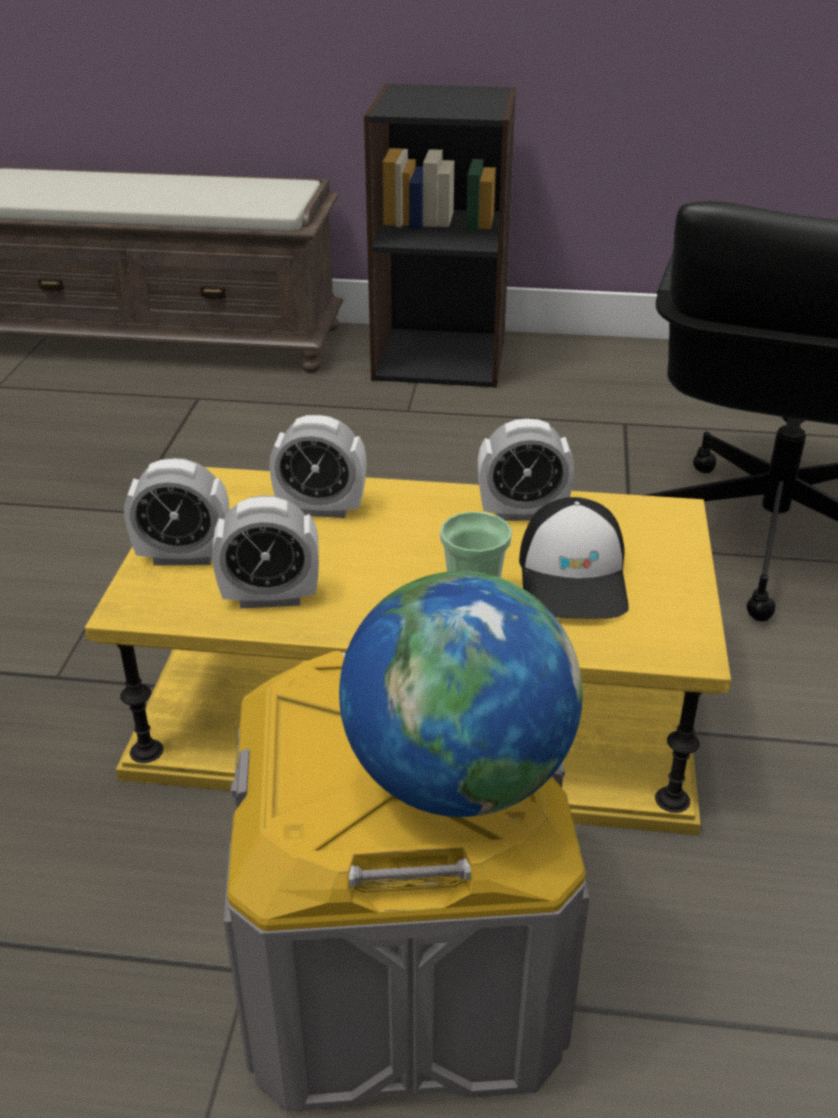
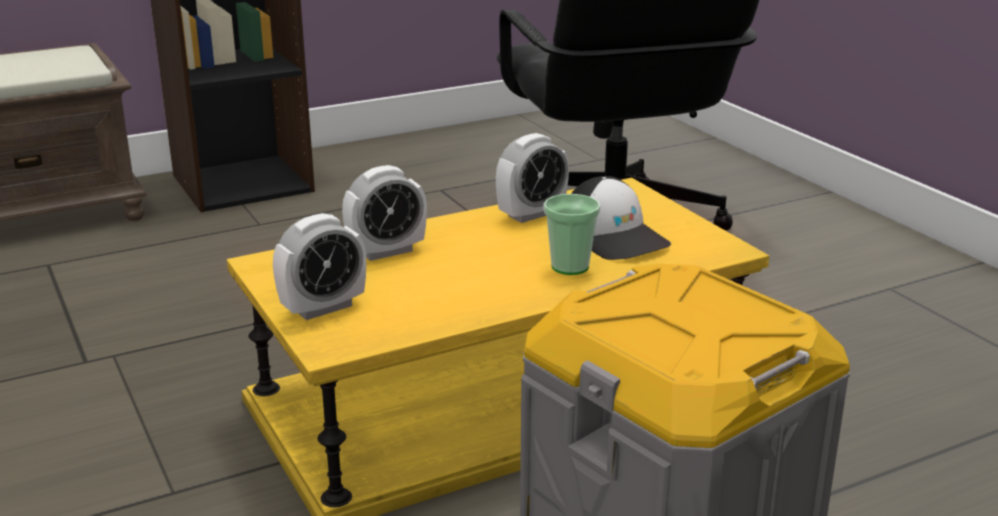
camera: 35 degrees left, 10 degrees down
alarm clock [212,495,319,609] -> none
globe [339,571,583,817] -> none

